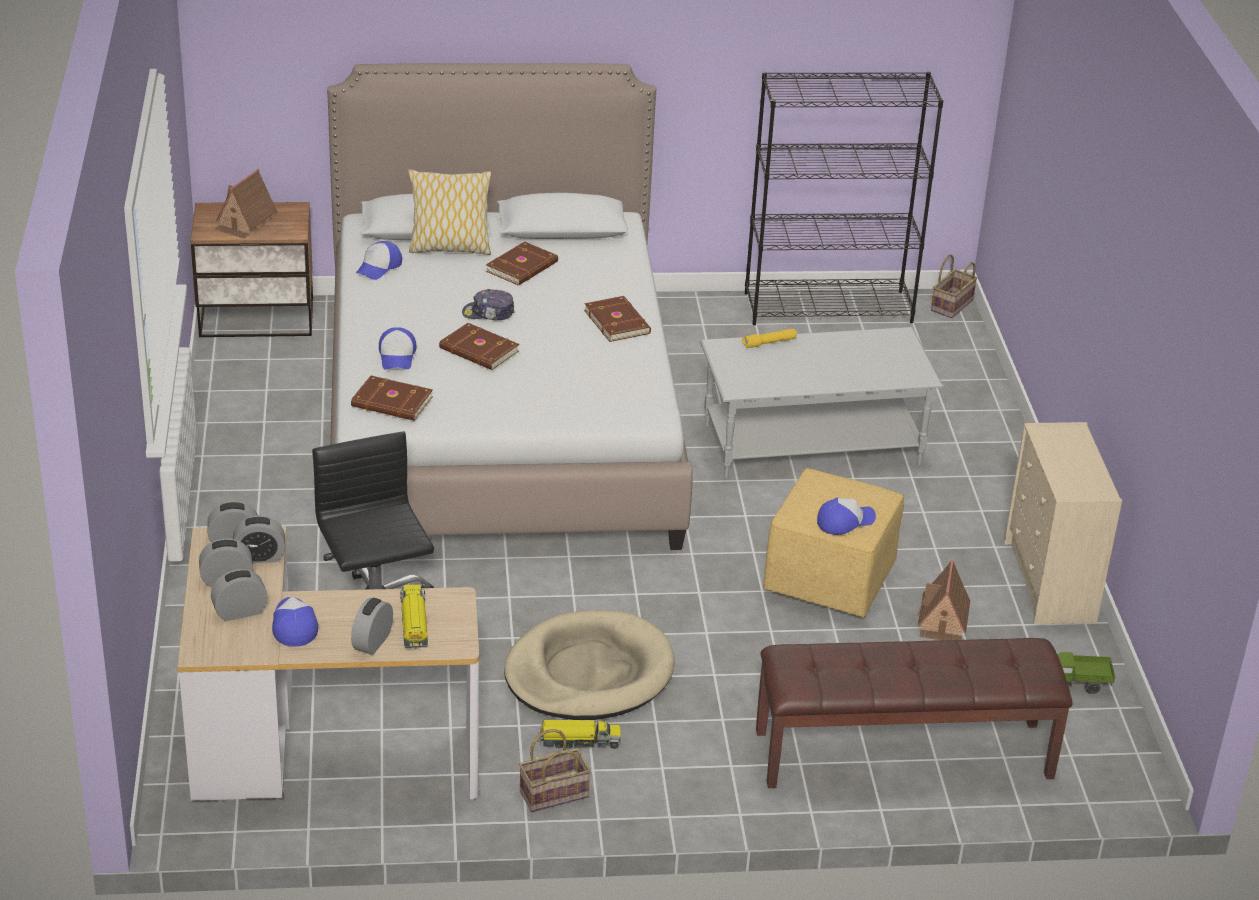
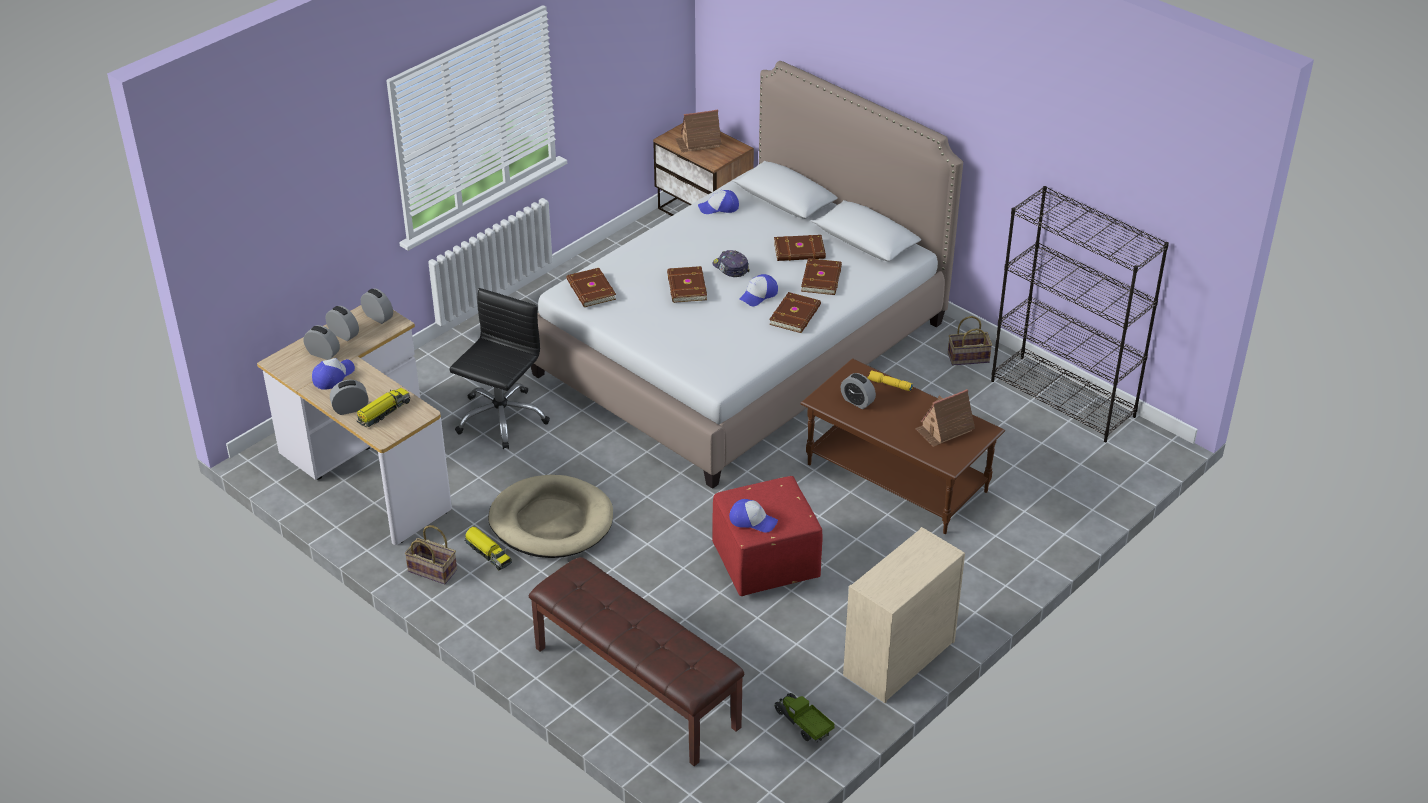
camera: 50 degrees right, 5 degrees up
alarm clock [233,516,285,563] -> alarm clock moved to [841,373,876,409]
cap [379,327,416,369] -> cap moved to [739,274,778,306]
pillow [408,170,491,255] -> none
grey coffee table [700,327,943,479] -> brown coffee table [800,358,1005,534]
yellow ottoman [763,468,904,617] -> red ottoman [712,476,823,596]
toy house [918,559,970,640] -> toy house moved to [915,389,975,447]
basket [931,254,978,318] -> basket moved to [948,316,992,365]
none -> brown book [801,258,842,295]

